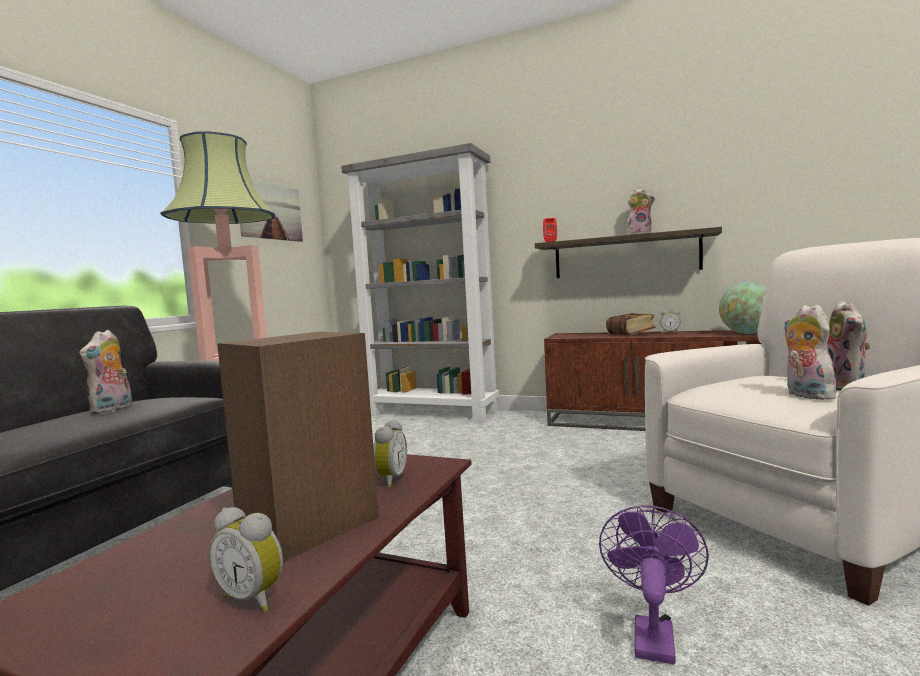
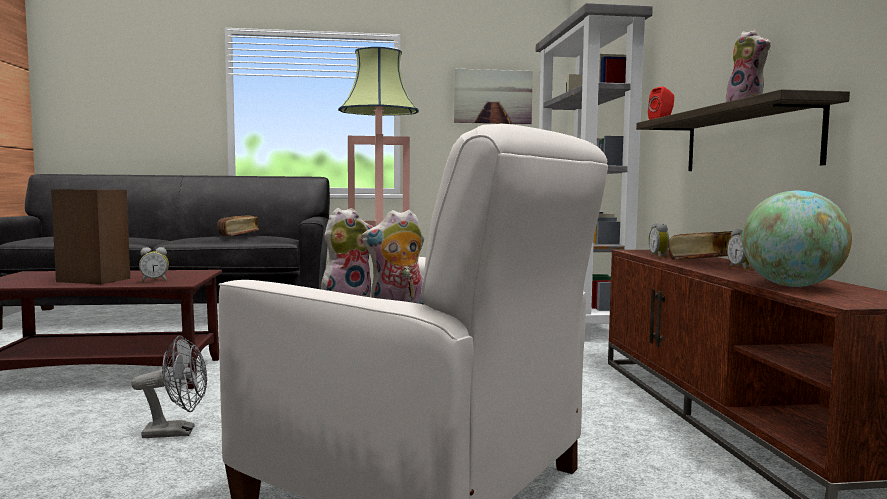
camera: 60 degrees right, 0 degrees up
plush toy [79,330,132,414] -> book [217,215,259,236]
alarm clock [209,507,283,612] -> alarm clock moved to [649,223,669,258]
purple fan [599,505,709,665] -> grey fan [131,336,207,438]

